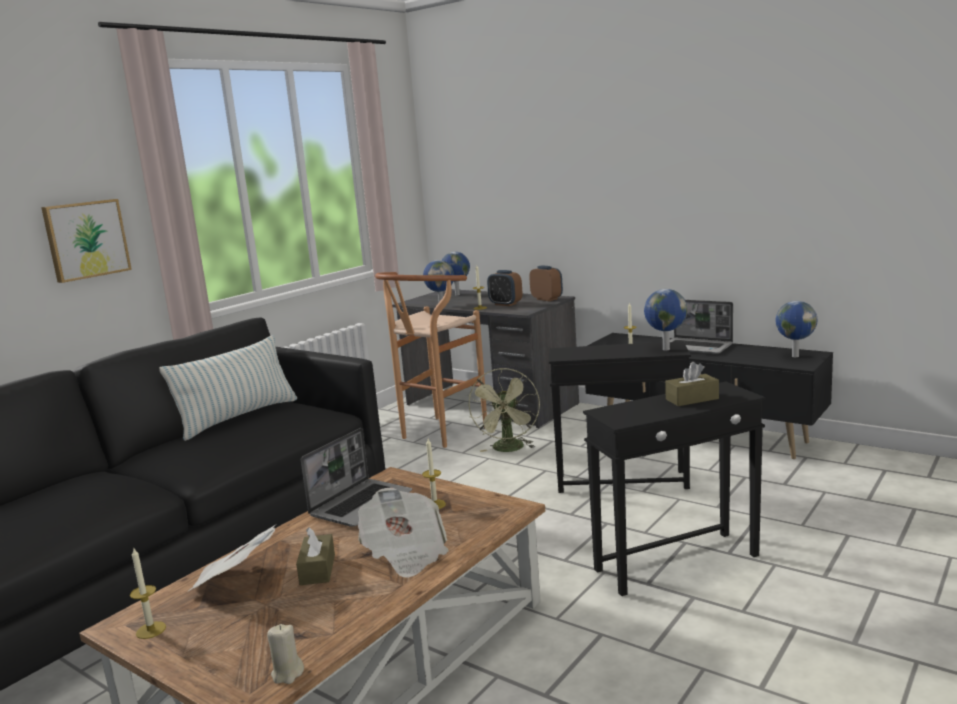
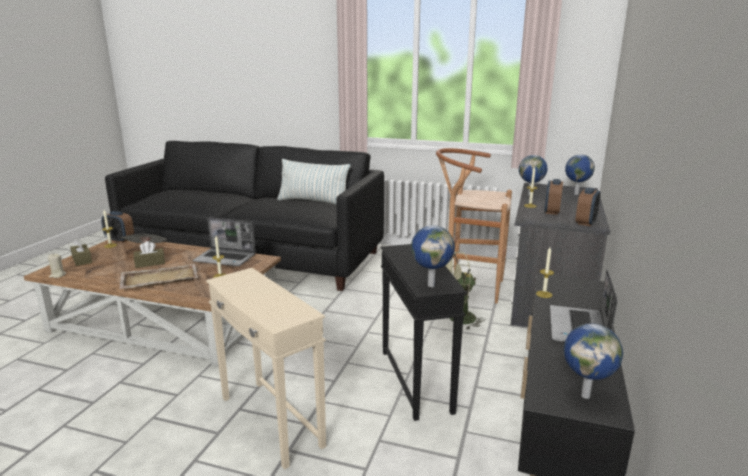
camera: 70 degrees right, 5 degrees up
picture [41,199,132,283] -> none
newspaper [358,488,448,578] -> beige tray [120,264,198,289]
black side table [583,382,765,596] -> beige side table [206,268,326,469]
brown tissue box [665,362,719,406] -> brown tissue box moved to [70,239,92,266]
none -> alarm clock [101,211,134,243]

